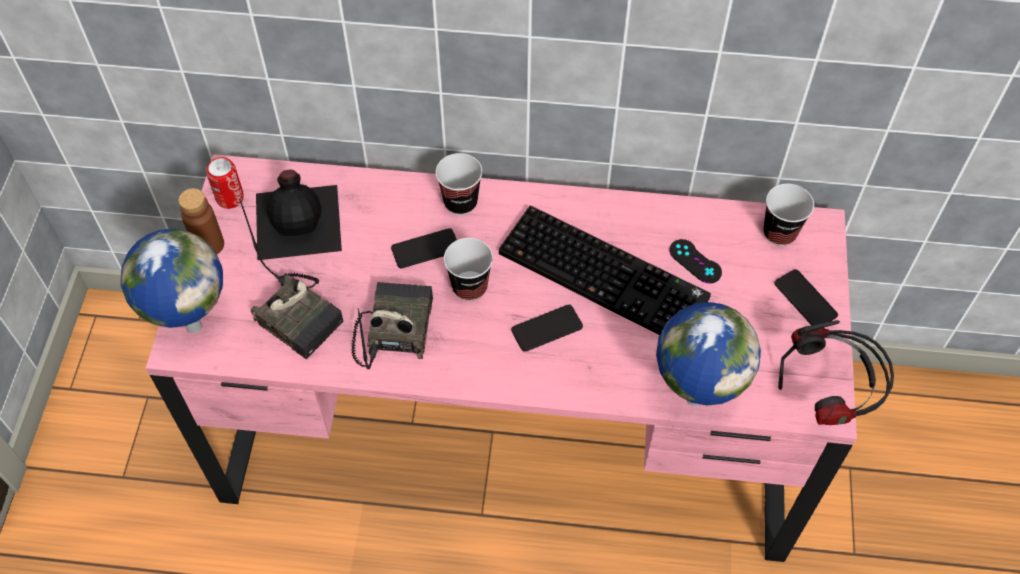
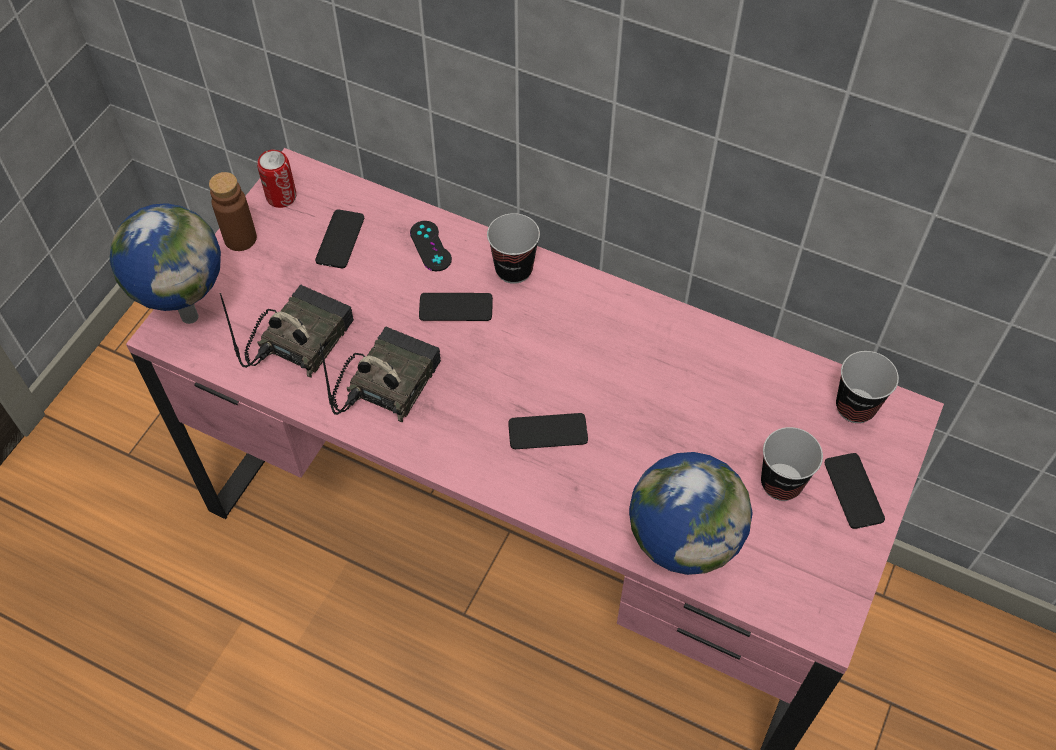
camera: 20 degrees right, 0 degrees up
radio [239,199,343,359] -> radio turned 120 degrees counterclockwise [220,285,354,378]
black bottle [256,170,342,260] -> phone [315,209,364,268]
cup [444,238,493,301] -> cup moved to [761,427,823,501]
keyboard [499,206,711,335] -> none
black game controller [669,239,722,284] -> black game controller moved to [410,221,452,271]
headphones [778,320,894,425] -> none

